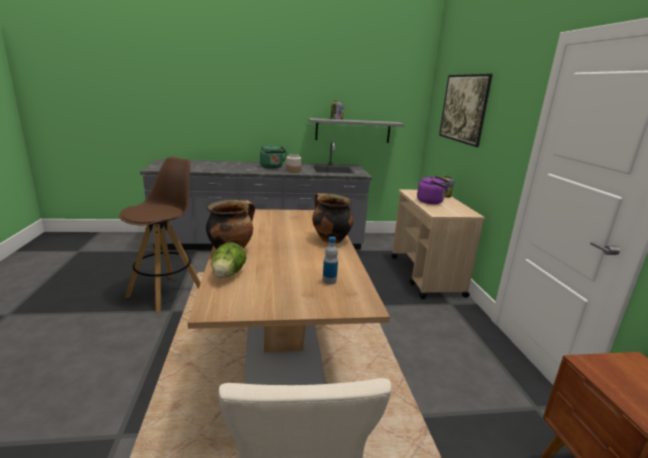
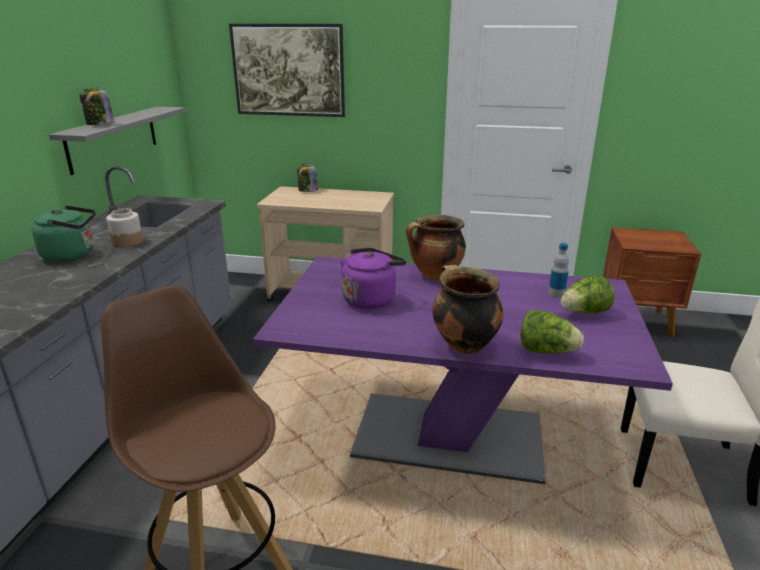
camera: 70 degrees left, 5 degrees up
brown dining table [187,209,390,385] -> purple dining table [253,256,673,484]
purple kettle [417,176,450,204] -> purple kettle moved to [340,248,406,309]
none -> lettuce [561,276,615,314]

